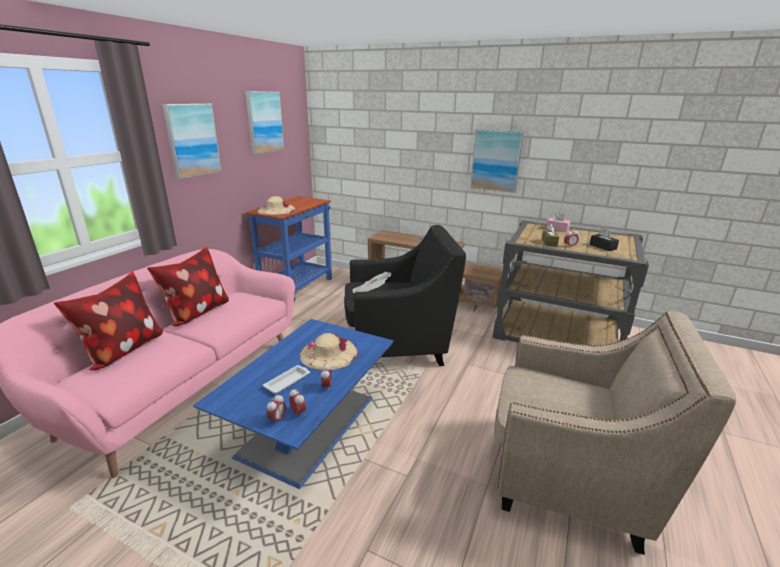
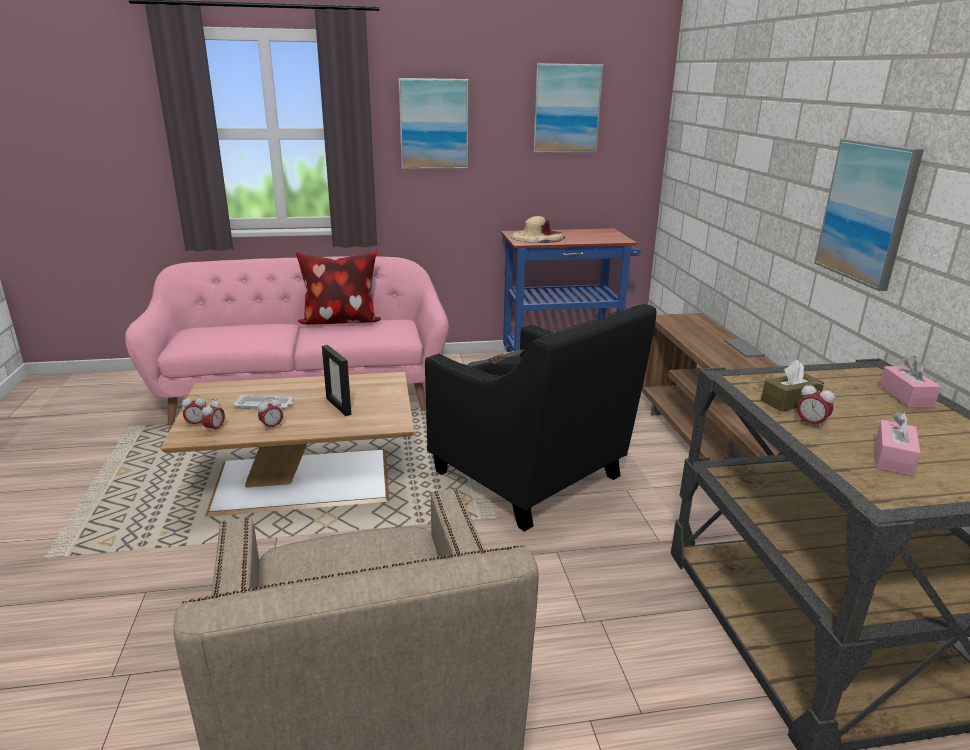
camera: 55 degrees right, 0 degrees up
pillow [54,272,163,371] -> none
blue coffee table [193,319,394,489] -> brown coffee table [161,372,414,517]
beige hat [300,333,358,371] -> picture frame [322,345,351,416]
black tissue box [590,228,619,251] -> pink tissue box [875,411,921,476]

